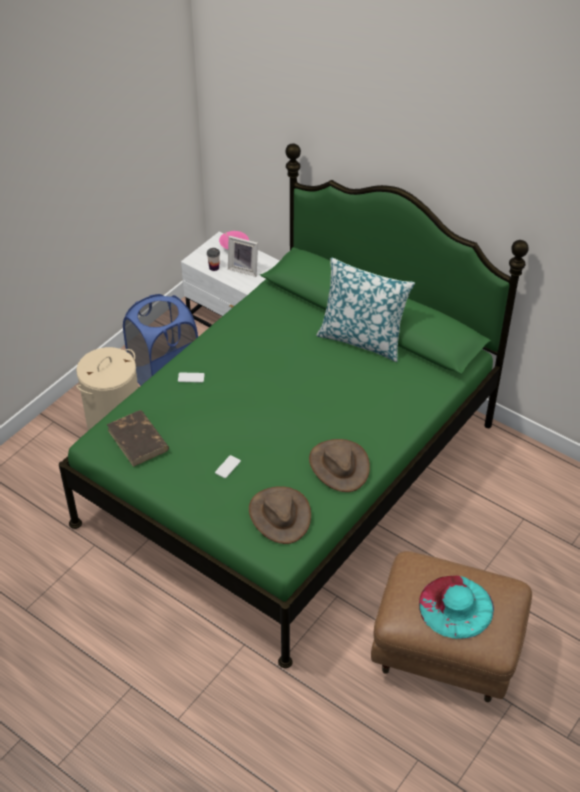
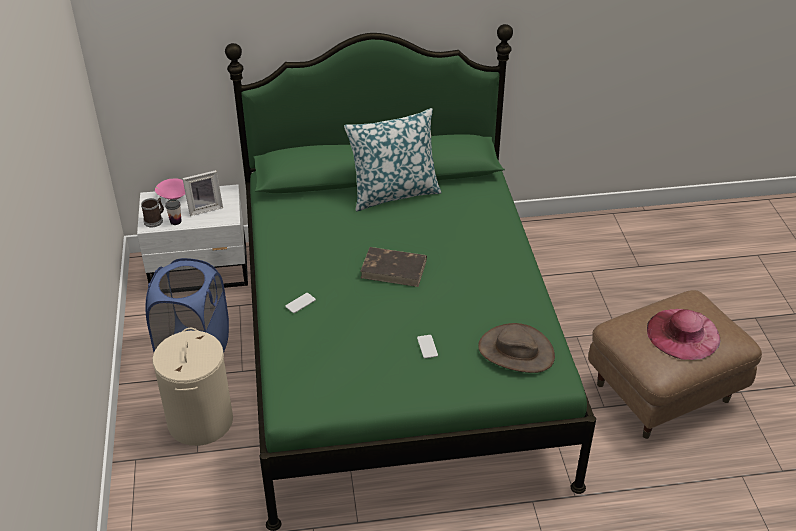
camera: 45 degrees left, 5 degrees down
brown book [107,410,169,467] -> brown book moved to [361,247,427,287]
brown hat [309,439,370,492] -> none
turquoise hat [419,576,494,639] -> pink hat [647,309,721,360]
none -> mug [141,198,164,227]

